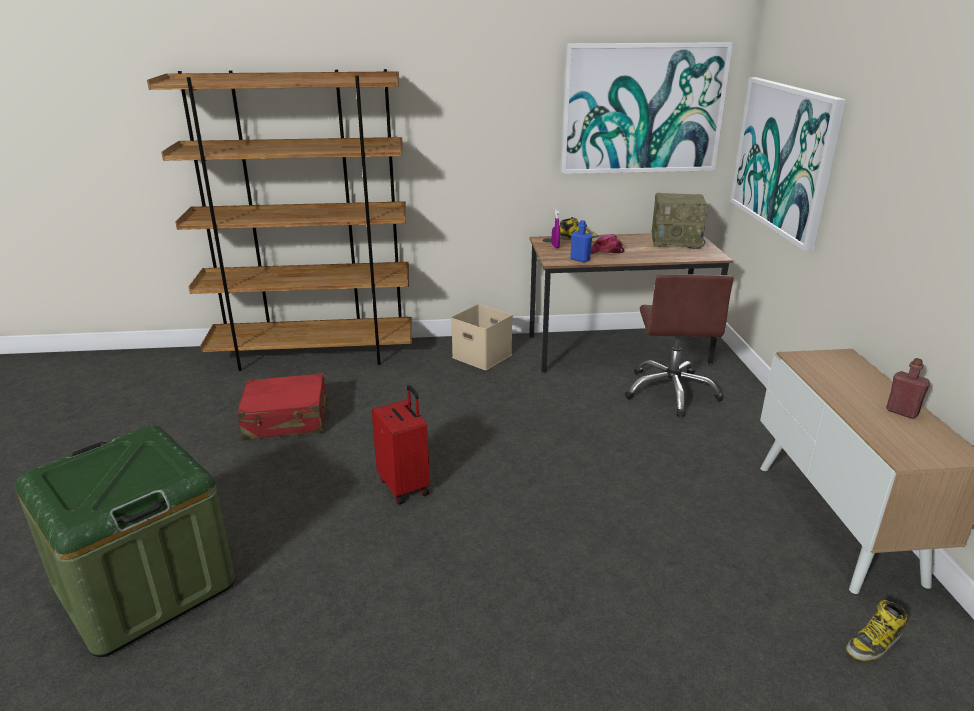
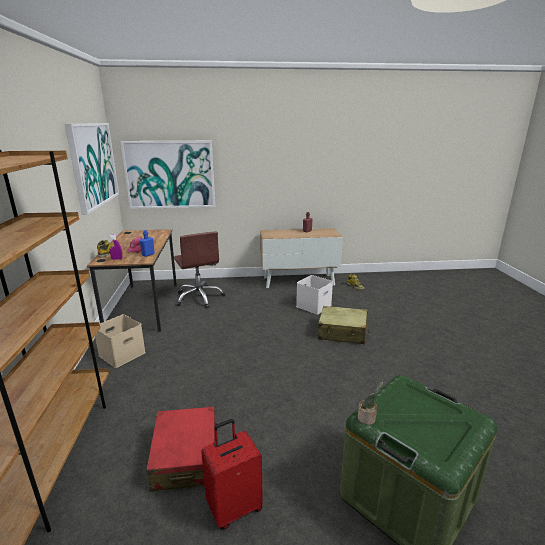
camera: 90 degrees left, 5 degrees down
red suitcase [372,385,430,504] -> red suitcase moved to [201,419,263,530]
brown office chair [625,274,734,417] -> brown office chair turned 60 degrees clockwise [174,232,225,308]
radio [652,193,708,249] -> none
none -> white storage box [296,275,333,314]
none -> beige suitcase [318,306,370,344]
none -> potted plant [358,381,383,425]

